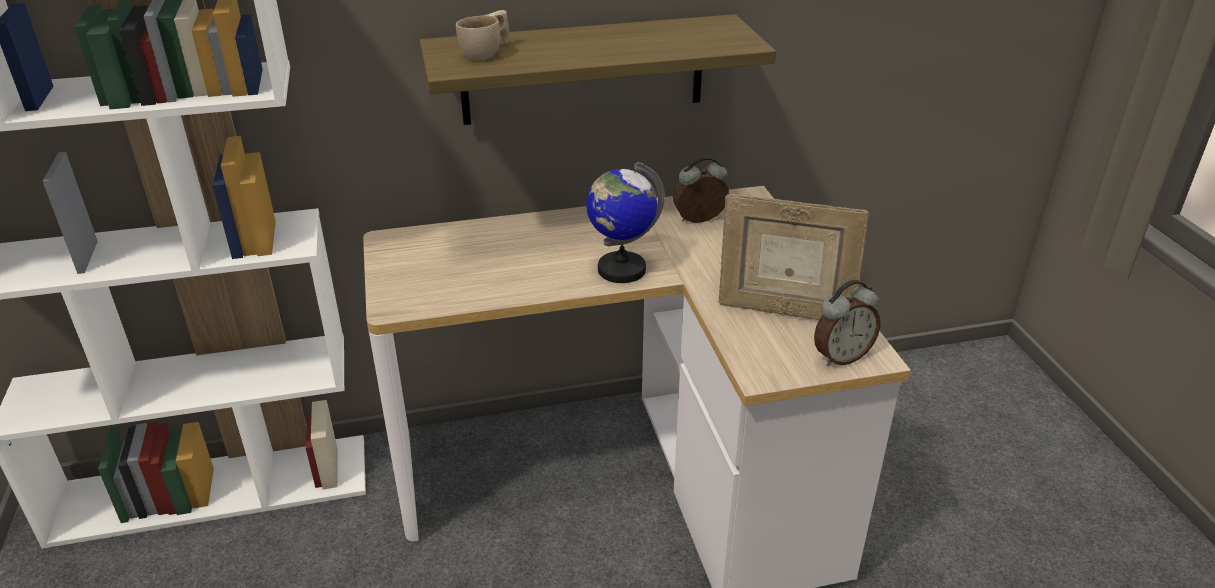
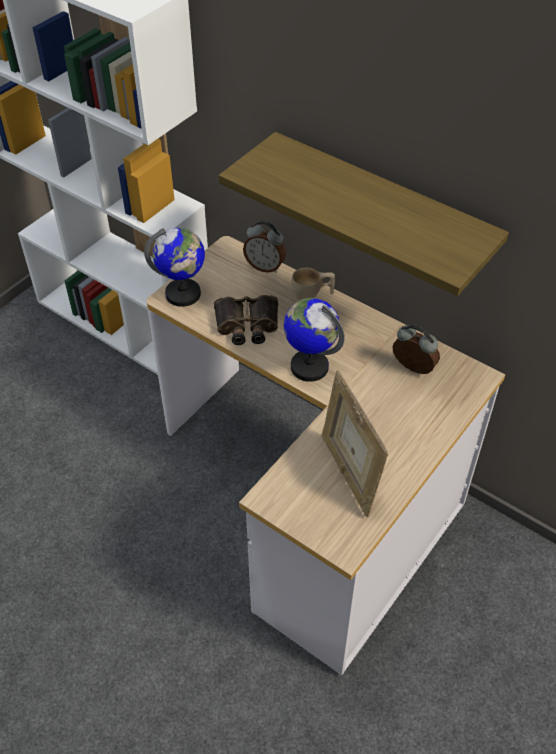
camera: 50 degrees right, 15 degrees up
beige cup [456,10,511,60] -> beige cup moved to [292,268,335,300]
alarm clock [814,280,880,366] -> alarm clock moved to [243,221,286,273]
none -> globe [144,228,205,307]
none -> binoculars [214,295,278,345]

